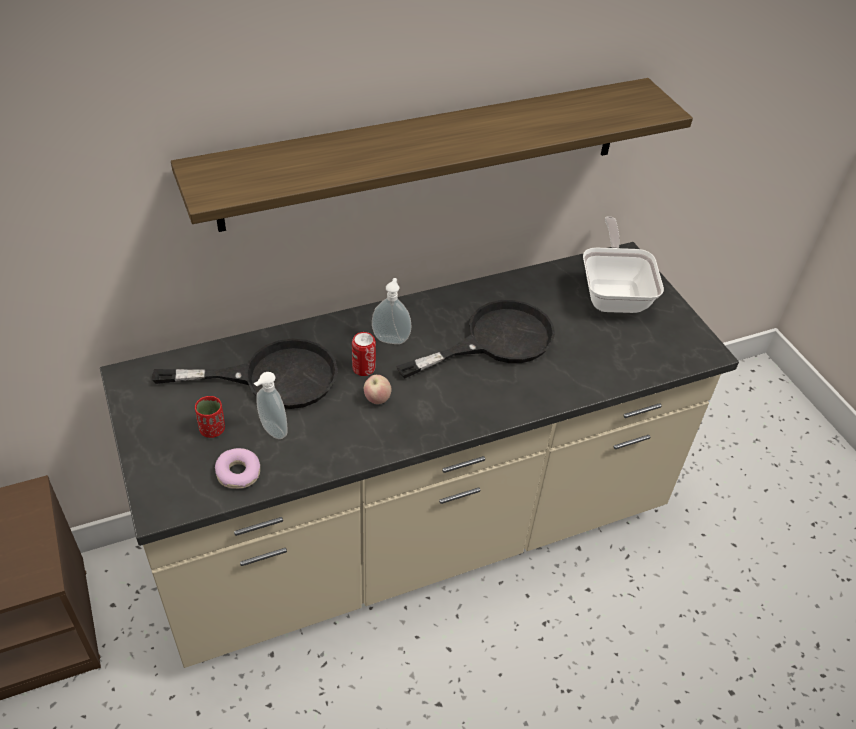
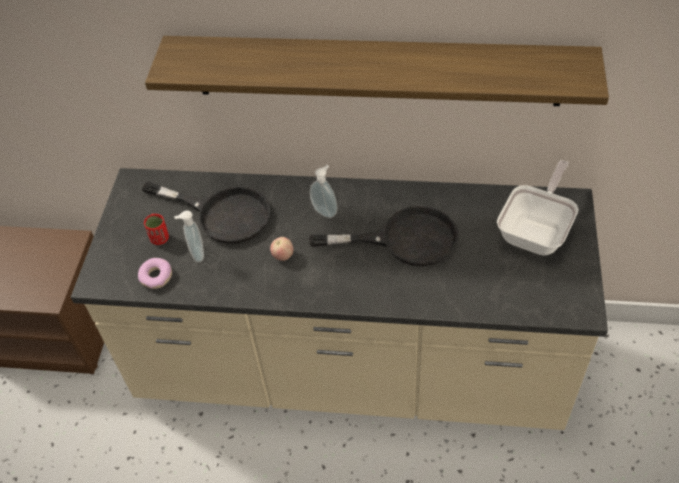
camera: 35 degrees right, 5 degrees up
can [352,332,376,376] -> none

